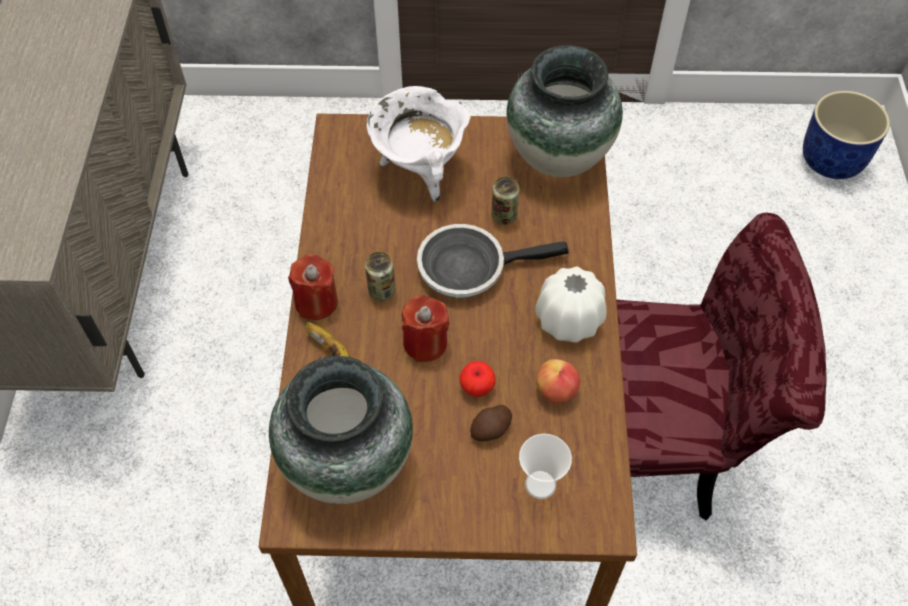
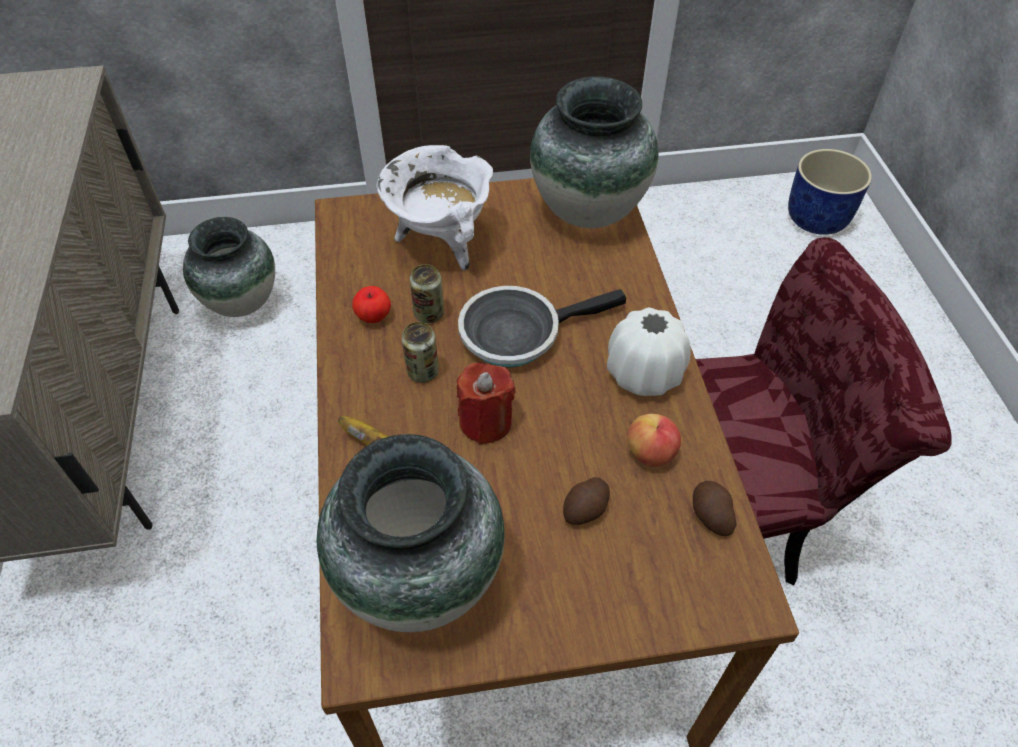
camera: 10 degrees left, 5 degrees down
red candle [288,254,338,320] -> none
apple [459,361,496,397] -> apple moved to [352,286,391,323]
can [491,176,520,225] -> can moved to [410,264,444,323]
cup [519,434,572,499] -> none
none -> vase [183,217,275,317]
none -> potato [693,481,737,536]

